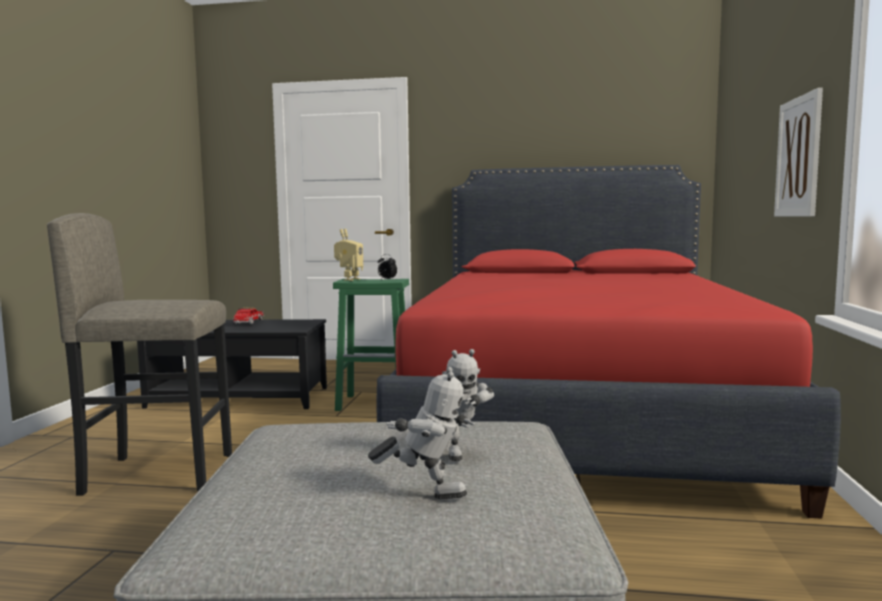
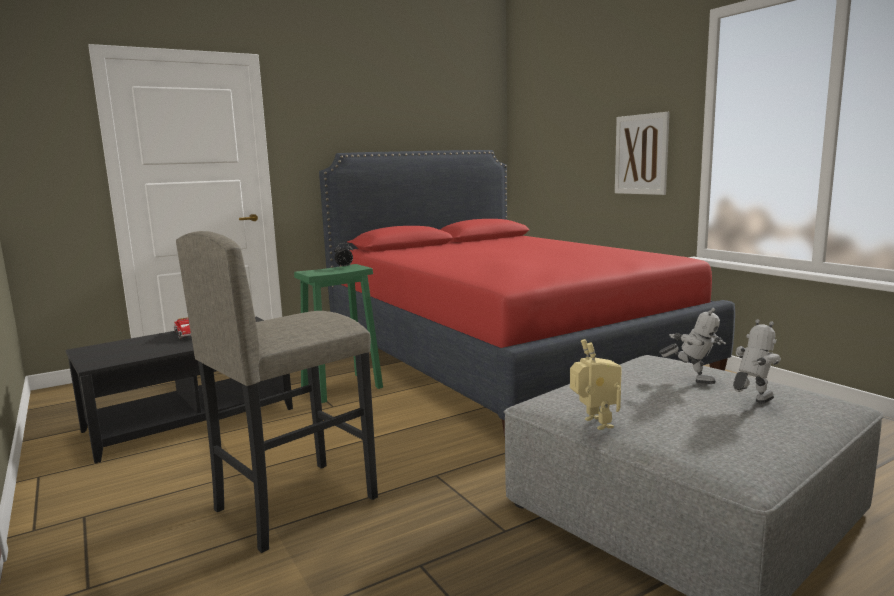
camera: 40 degrees left, 5 degrees up
toy robot [334,229,363,281] -> toy robot moved to [570,339,622,430]

